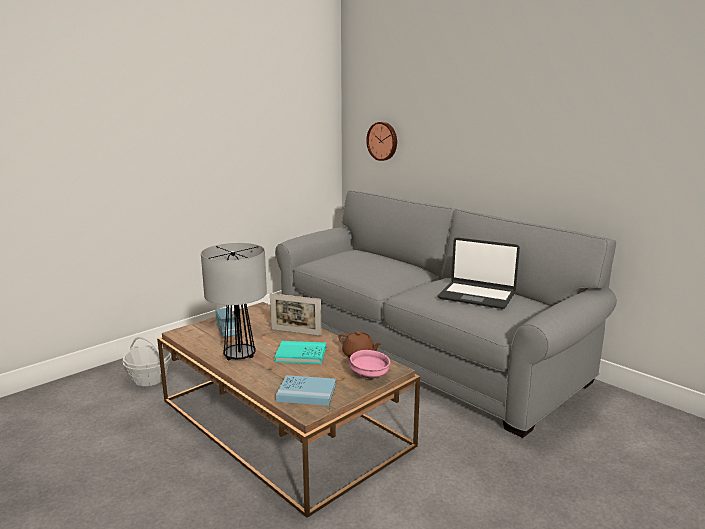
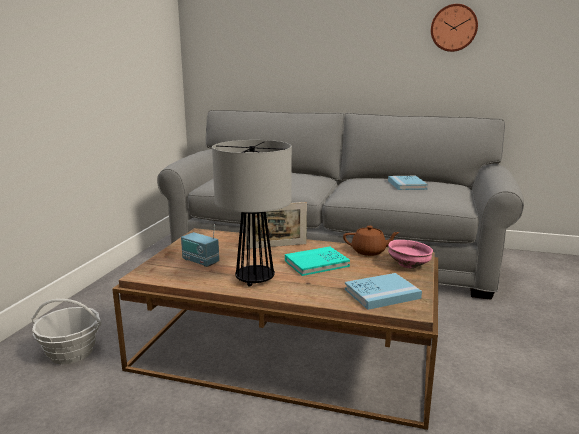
camera: 30 degrees left, 0 degrees up
wall clock [366,122,397,161] -> wall clock moved to [431,4,478,52]
laptop [438,238,520,309] -> blue book [388,176,428,190]

